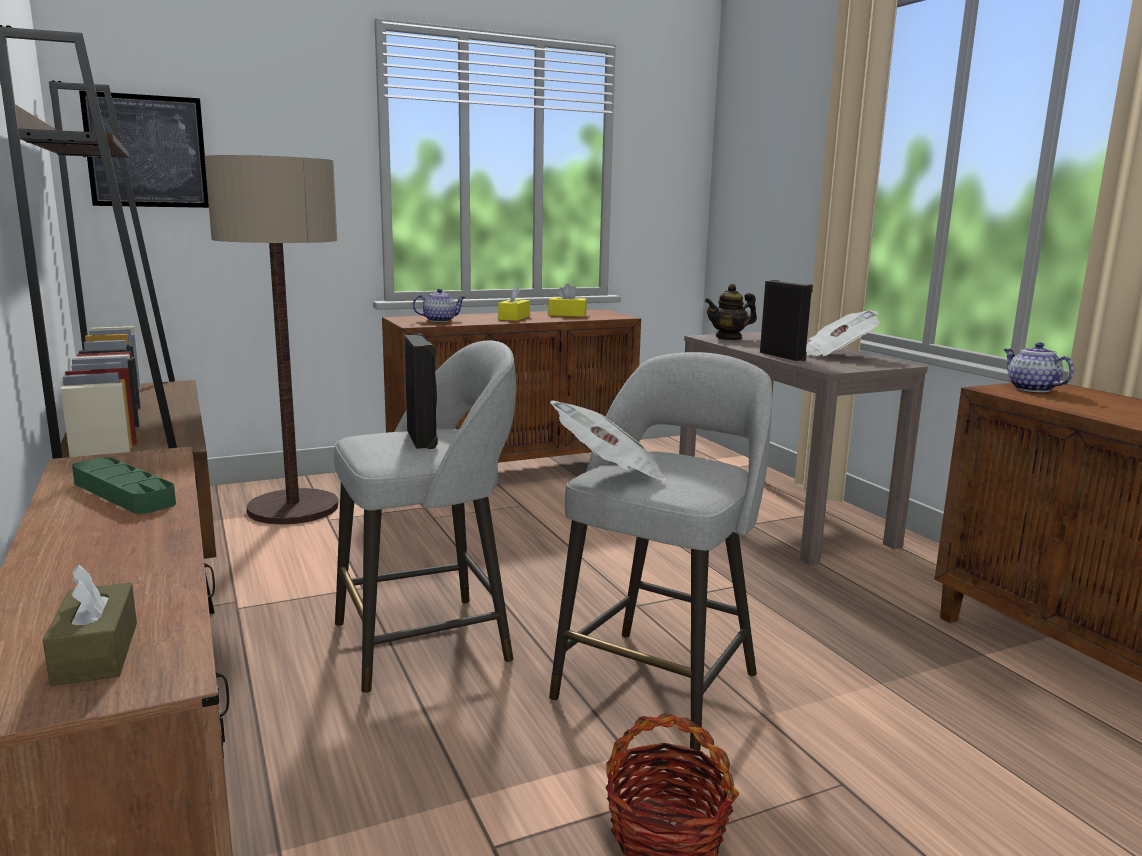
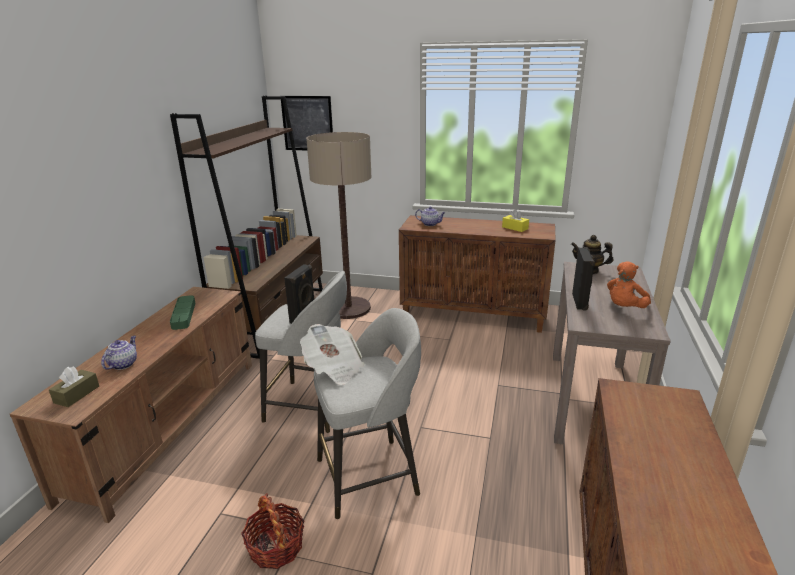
camera: 40 degrees right, 10 degrees up
yellow tissue box [498,286,530,321] -> none
newspaper [806,310,880,356] -> orange plush toy [607,262,651,308]
teapot [1003,342,1074,392] -> teapot moved to [101,336,137,370]

